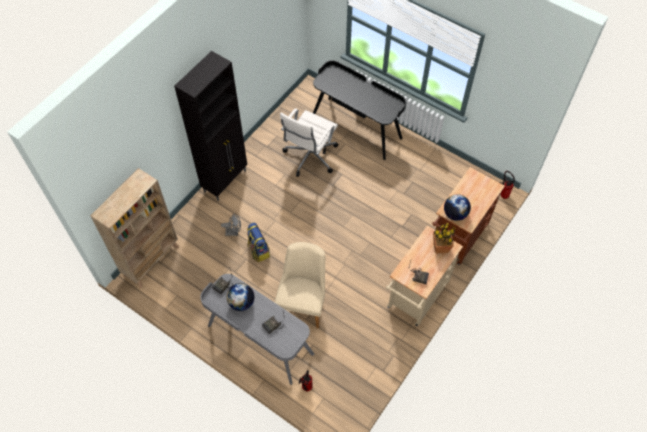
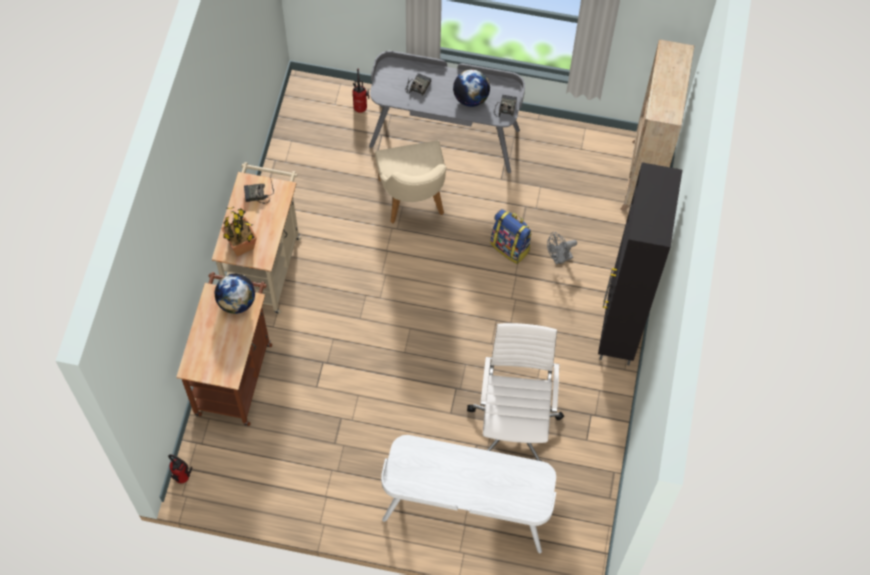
camera: 155 degrees right, 5 degrees up
black desk [313,60,406,160] -> white desk [381,435,556,553]

